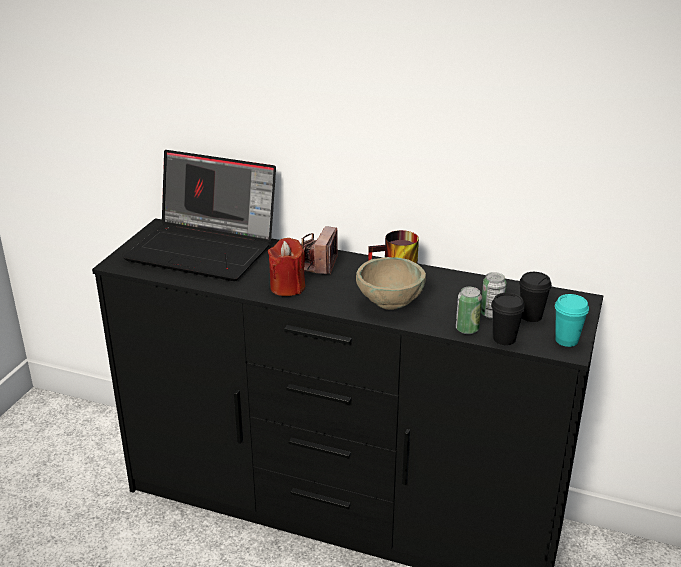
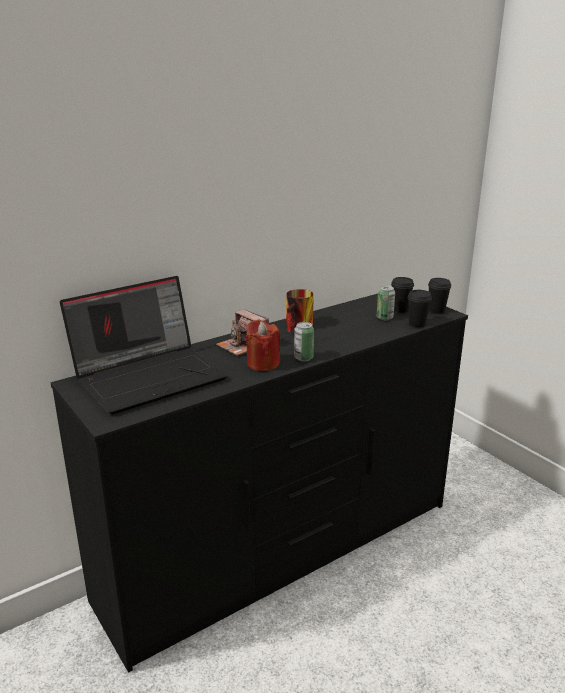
camera: 55 degrees left, 5 degrees down
beige bowl [356,257,426,310] -> none
can [456,287,482,334] -> can moved to [294,322,314,361]
turquoise cup [555,294,589,347] -> black cup [428,278,451,314]

